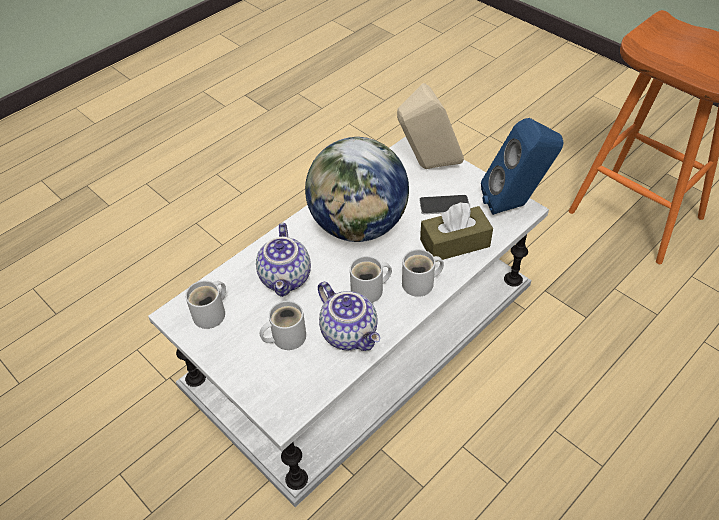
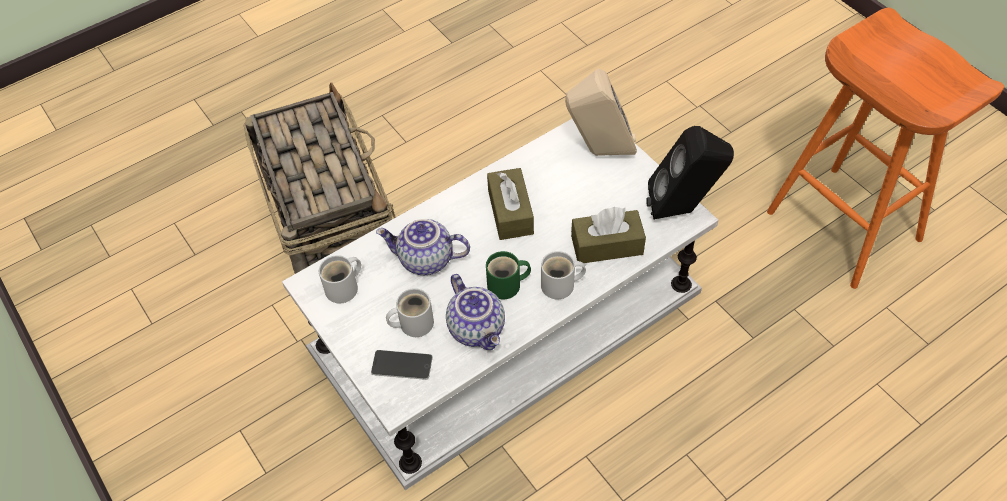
camera: 10 degrees right, 5 degrees up
teapot [256,223,311,297] -> teapot turned 90 degrees clockwise [376,219,470,275]
globe [305,137,409,242] -> brown tissue box [487,168,534,240]
white mug [350,256,392,303] -> green mug [486,251,531,300]
phone [419,195,469,214] -> phone moved to [371,350,433,380]
blue speaker [481,118,564,215] -> black speaker [646,126,734,219]
none -> basket [243,82,396,274]

